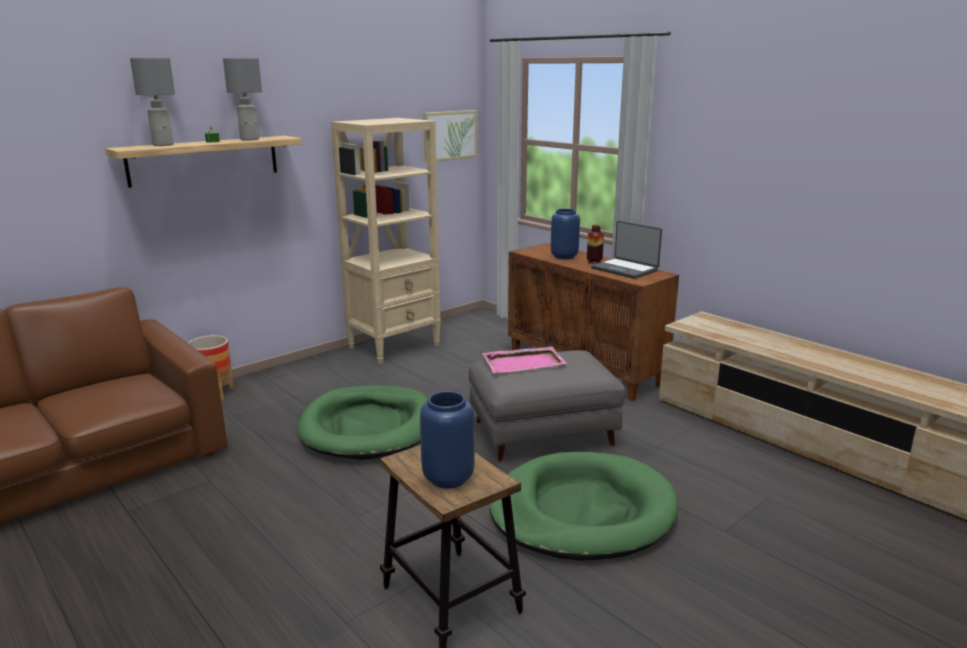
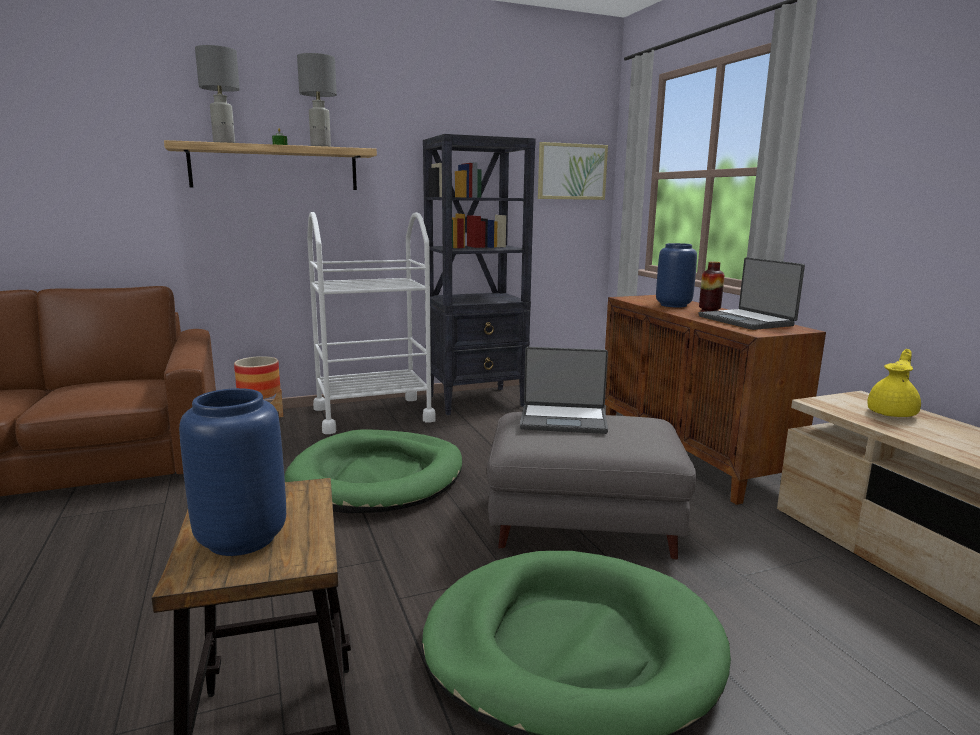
camera: 20 degrees right, 5 degrees down
beige bookcase [331,118,441,364] -> black bookcase [423,134,536,415]
pink tray [482,347,567,373] -> laptop [520,347,608,434]
none -> white cart [307,212,436,434]
none -> yellow teapot [867,349,921,417]

